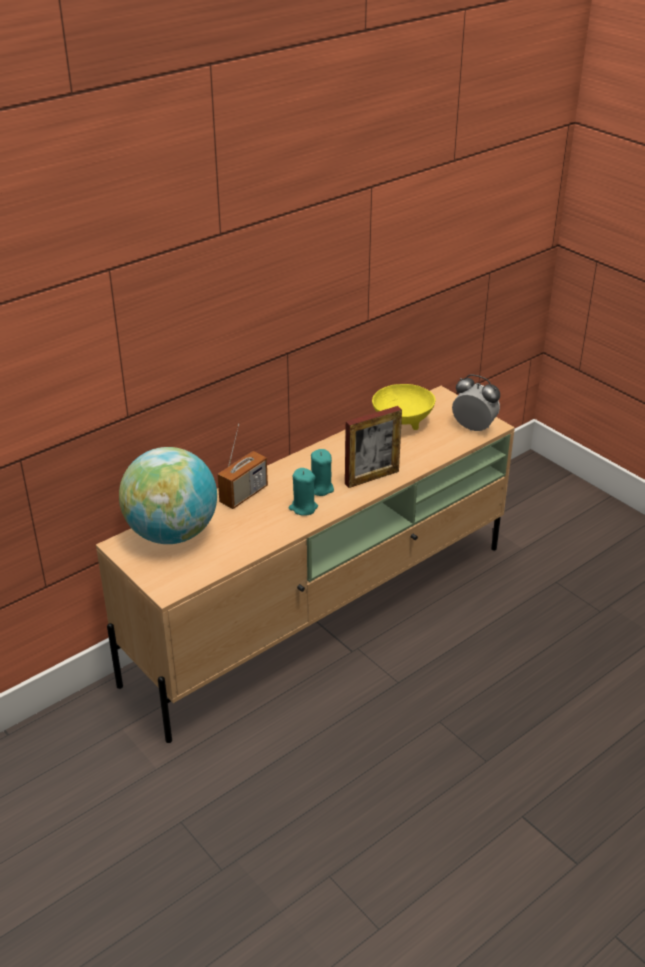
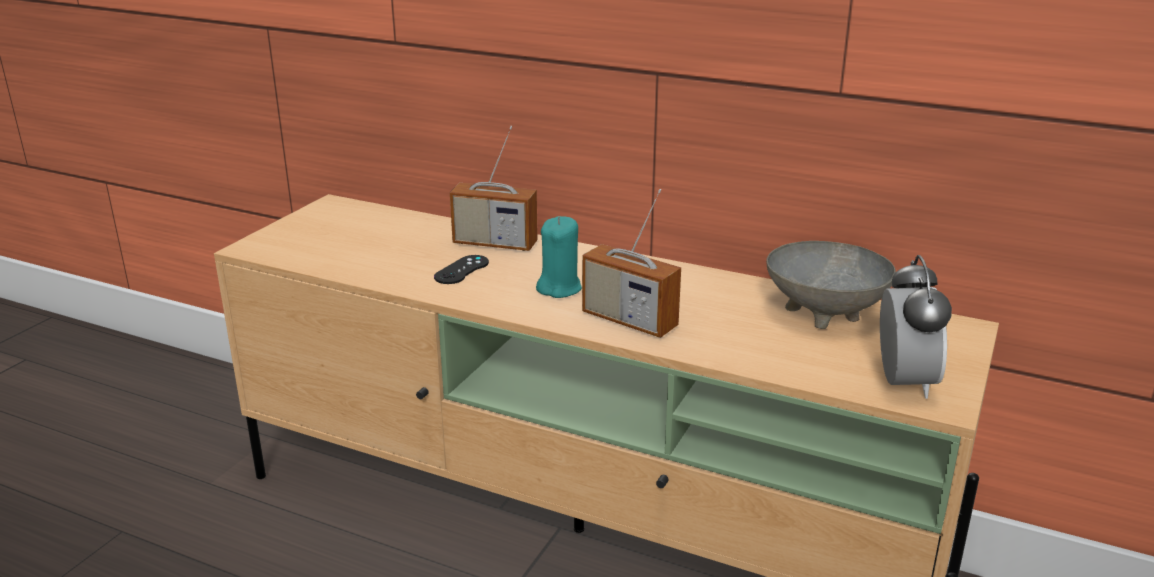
camera: 65 degrees right, 10 degrees down
globe [119,447,217,544] -> none
turquoise candle [289,468,318,516] -> none
picture frame [345,406,402,488] -> radio [582,189,681,338]
yellow bowl [372,384,435,430] -> grey bowl [766,241,896,329]
none -> black game controller [434,255,489,284]

